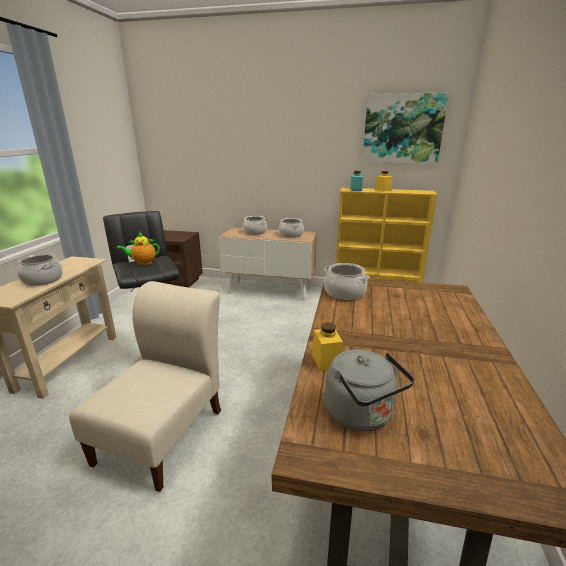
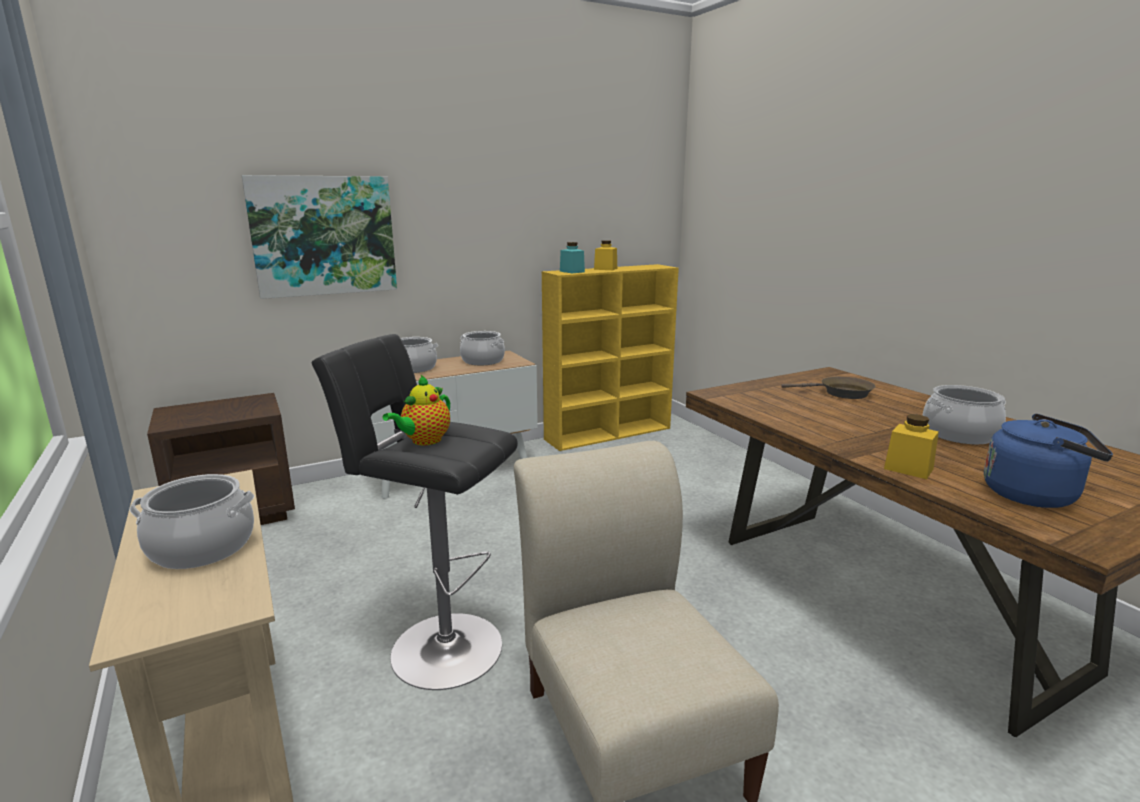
camera: 40 degrees left, 5 degrees down
cooking pot [324,263,370,300] -> cooking pot moved to [923,385,1006,444]
grey kettle [325,350,415,432] -> blue kettle [984,414,1113,508]
picture [362,93,449,164] -> picture moved to [242,175,397,299]
none -> brown frying pan [782,377,876,399]

